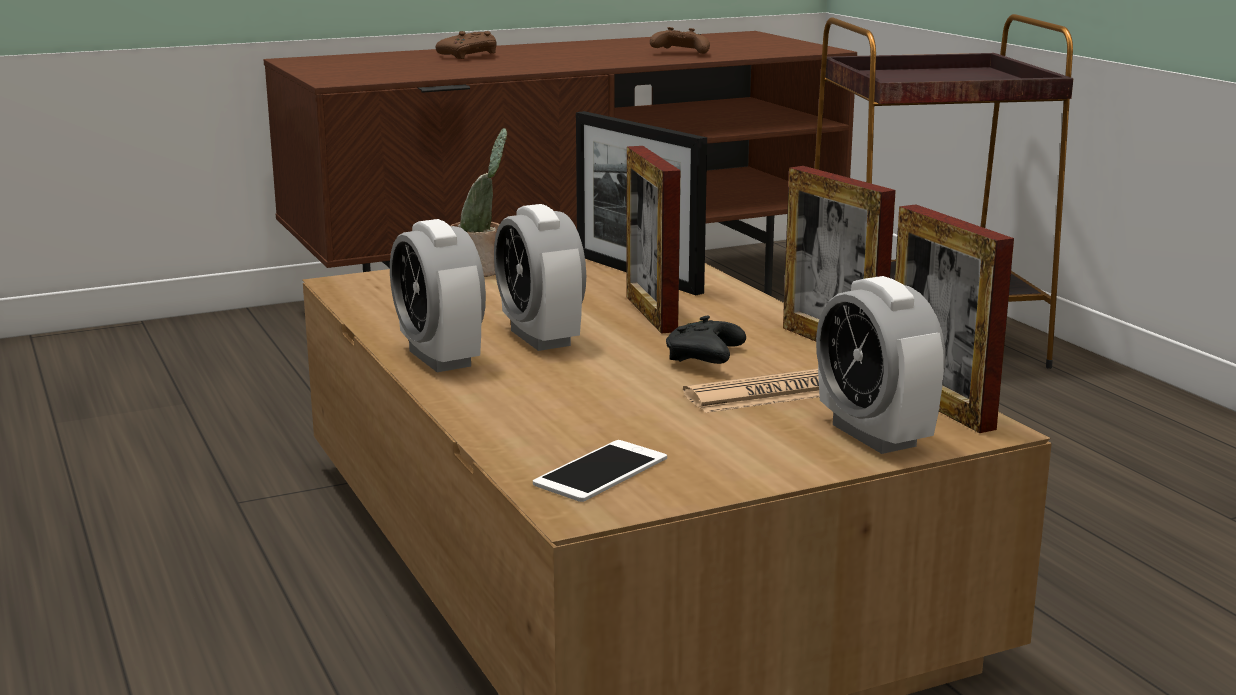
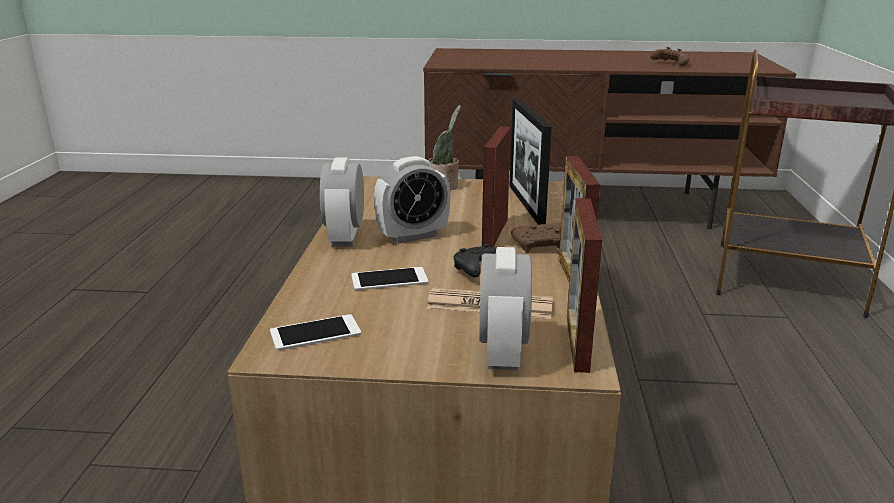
camera: 30 degrees right, 5 degrees up
brown game controller [436,31,497,59] -> brown game controller moved to [511,223,561,252]
alarm clock [494,204,586,351] -> alarm clock turned 120 degrees counterclockwise [374,156,451,244]
none -> phone [351,267,428,290]

